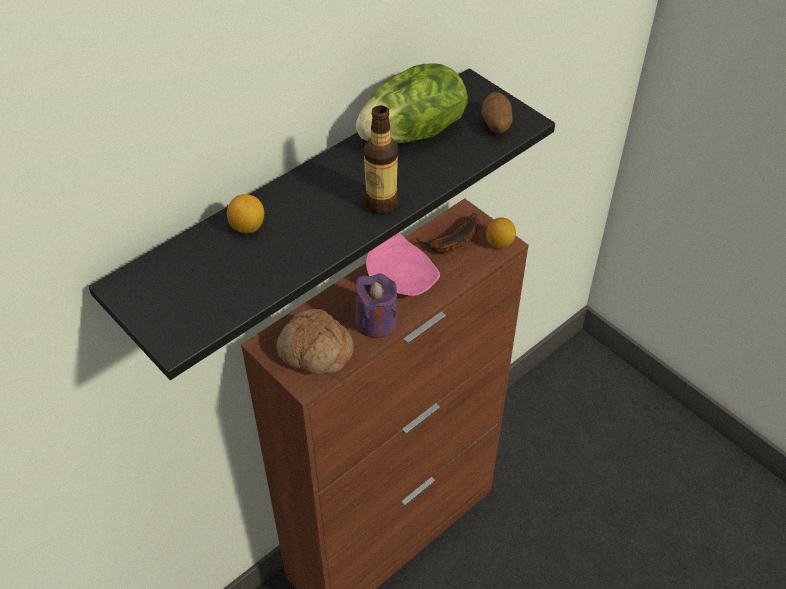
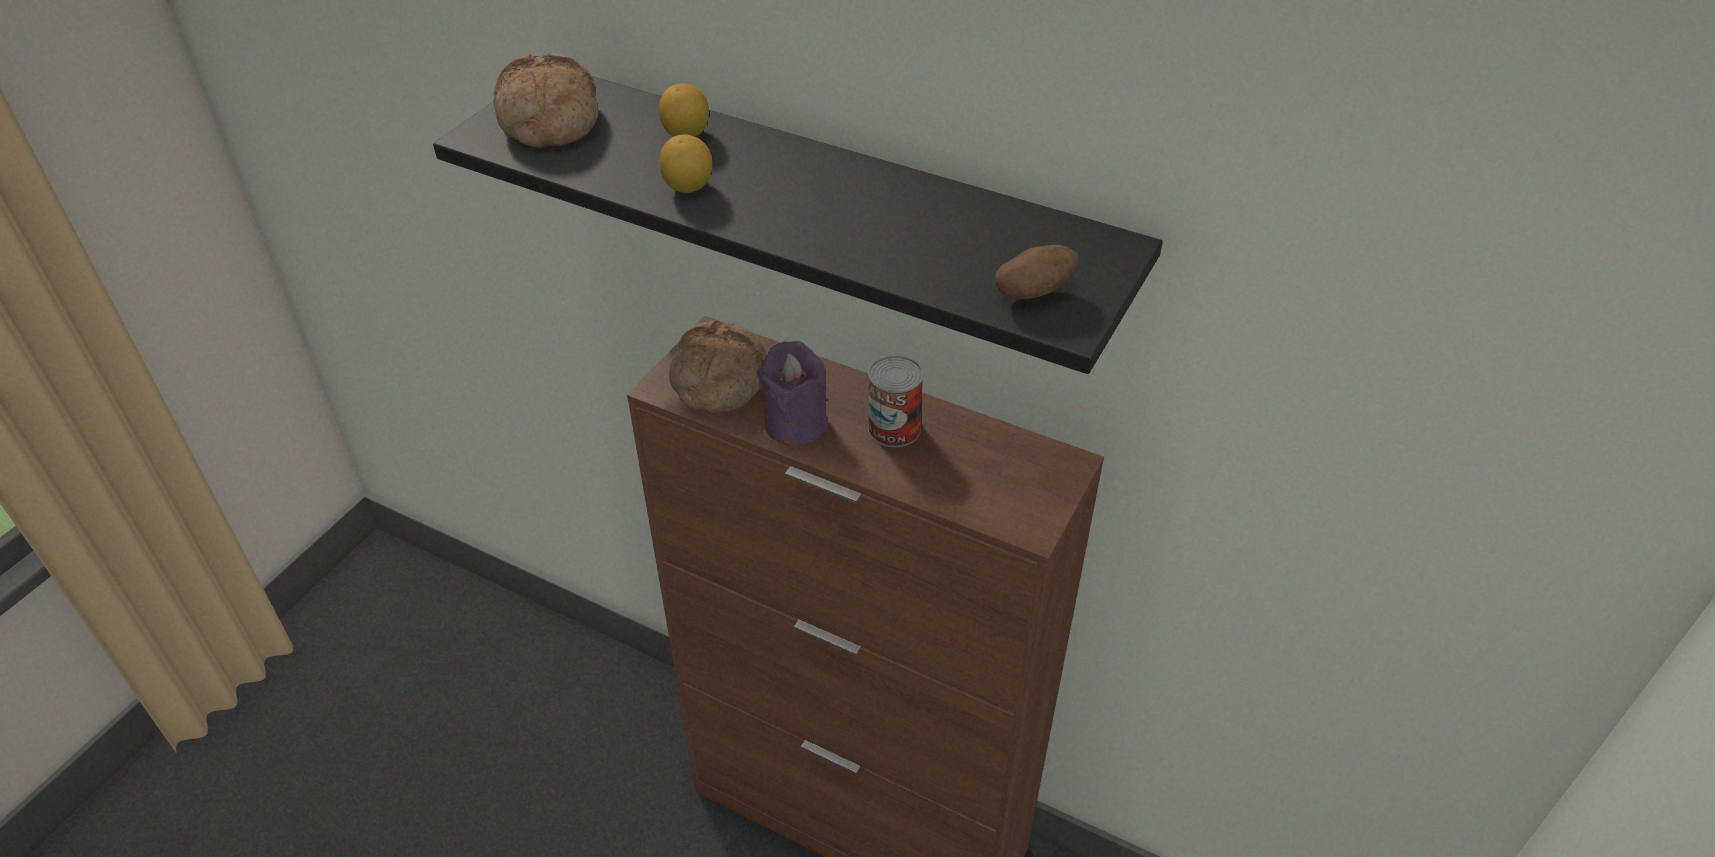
camera: 70 degrees right, 5 degrees down
lettuce [356,64,468,143] -> none
bottle [364,105,398,215] -> none
pink plate [366,232,440,296] -> can [868,355,924,447]
banana [416,213,479,253] -> none
lemon [486,217,516,248] -> lemon moved to [659,134,712,193]
none -> bread [493,52,598,148]

